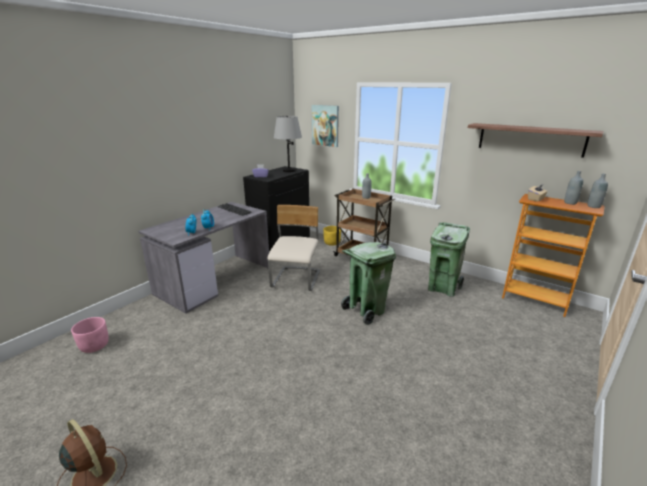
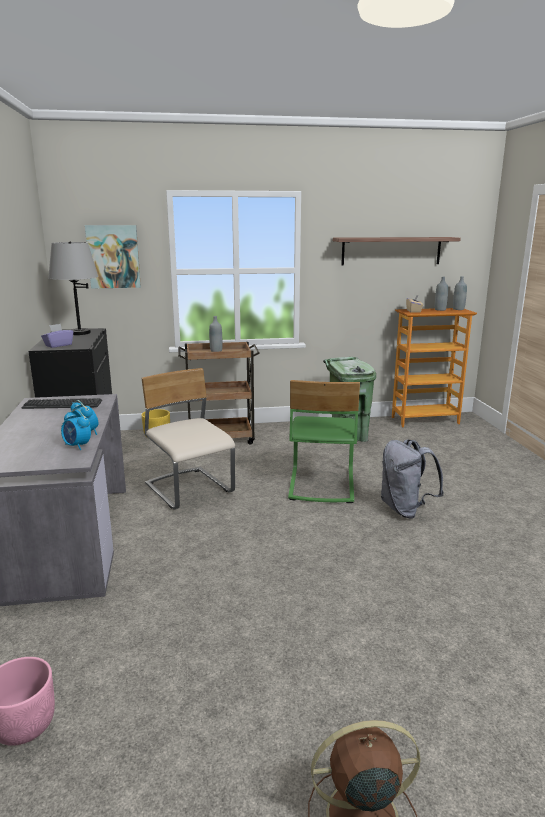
camera: 45 degrees left, 5 degrees down
green trash can [341,242,396,325] -> green chair [288,380,360,503]
none -> grey backpack [381,440,444,518]

